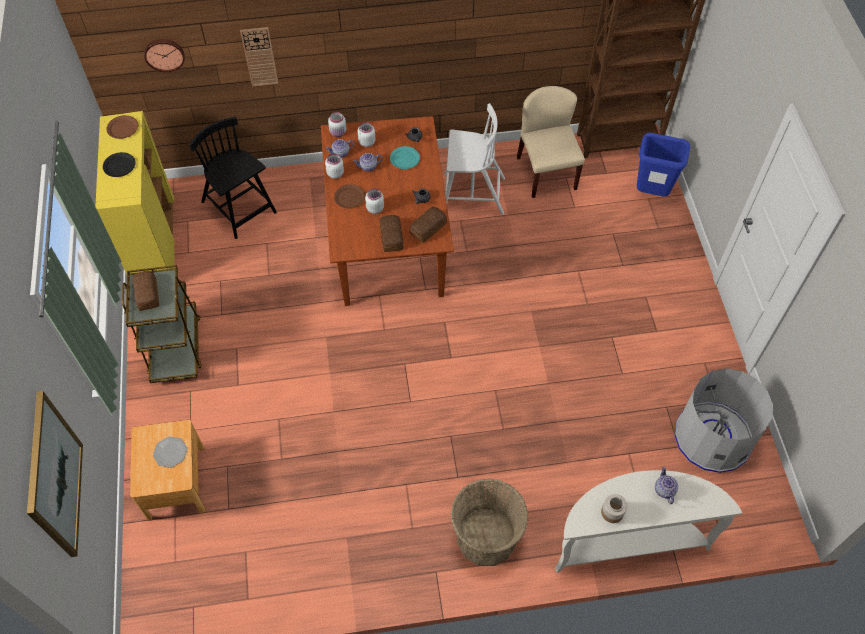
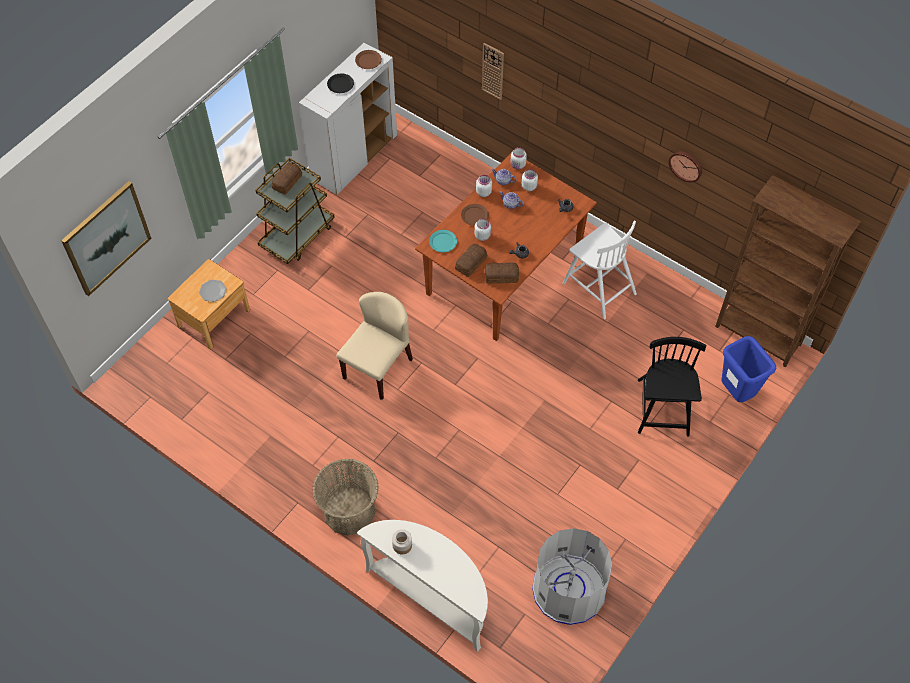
camera: 45 degrees right, 0 degrees up
yellow cabinet [95,111,174,275] -> white cabinet [299,43,397,195]
wall clock [144,39,185,72] -> wall clock moved to [669,151,702,183]
black chair [189,117,277,239] -> black chair moved to [638,337,706,437]
turquoise plate [390,146,420,169] -> turquoise plate moved to [429,230,457,252]
beige chair [517,86,585,198] -> beige chair moved to [336,292,413,400]
teapot [655,466,678,504] -> none

